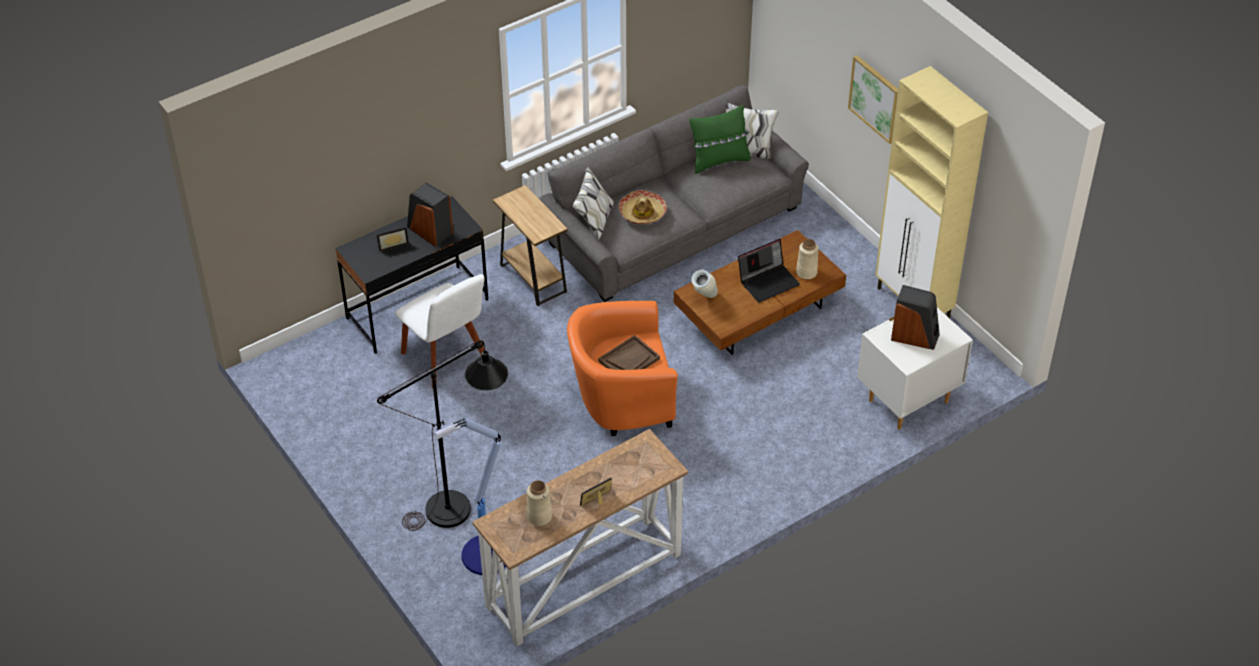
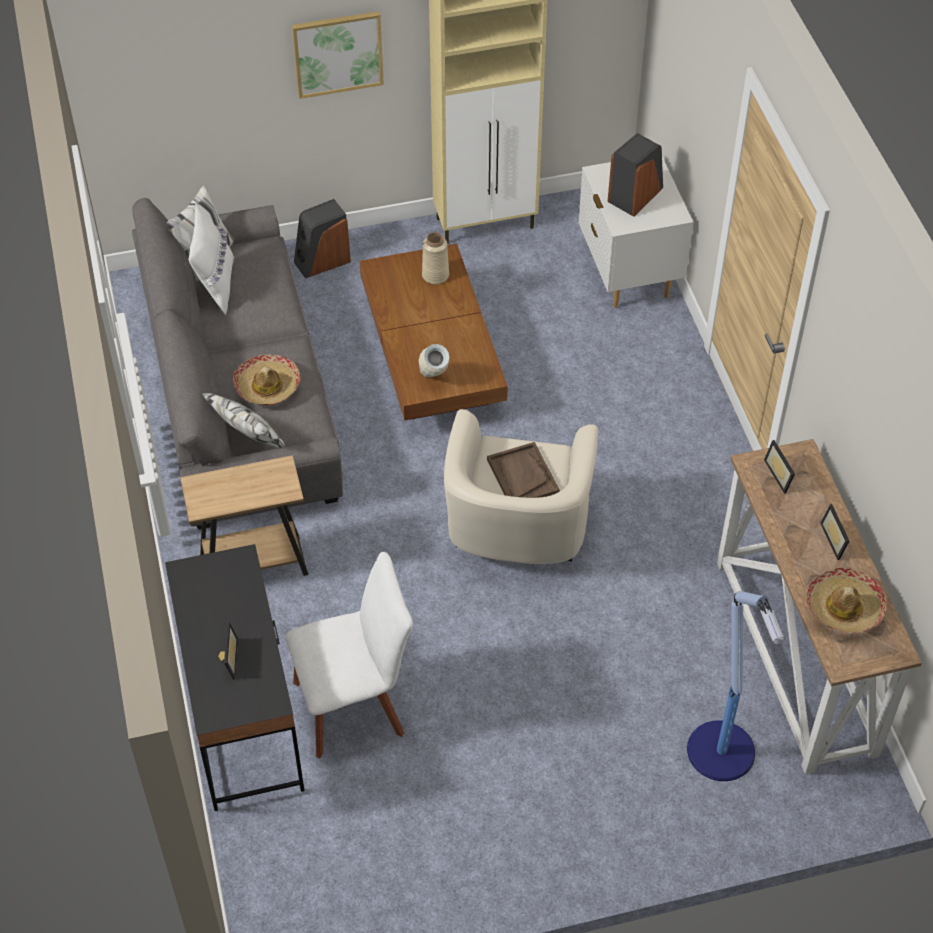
camera: 70 degrees left, 5 degrees up
black floor lamp [377,340,508,531] -> none
speaker [407,183,454,247] -> speaker moved to [294,199,351,278]
beige vase [527,480,552,526] -> hat [806,568,887,633]
orange armchair [567,301,678,436] -> beige armchair [444,409,598,564]
green pillow [689,105,751,174] -> white pillow [188,203,234,315]
laptop [738,239,800,303] -> none
none -> picture frame [764,440,795,494]

